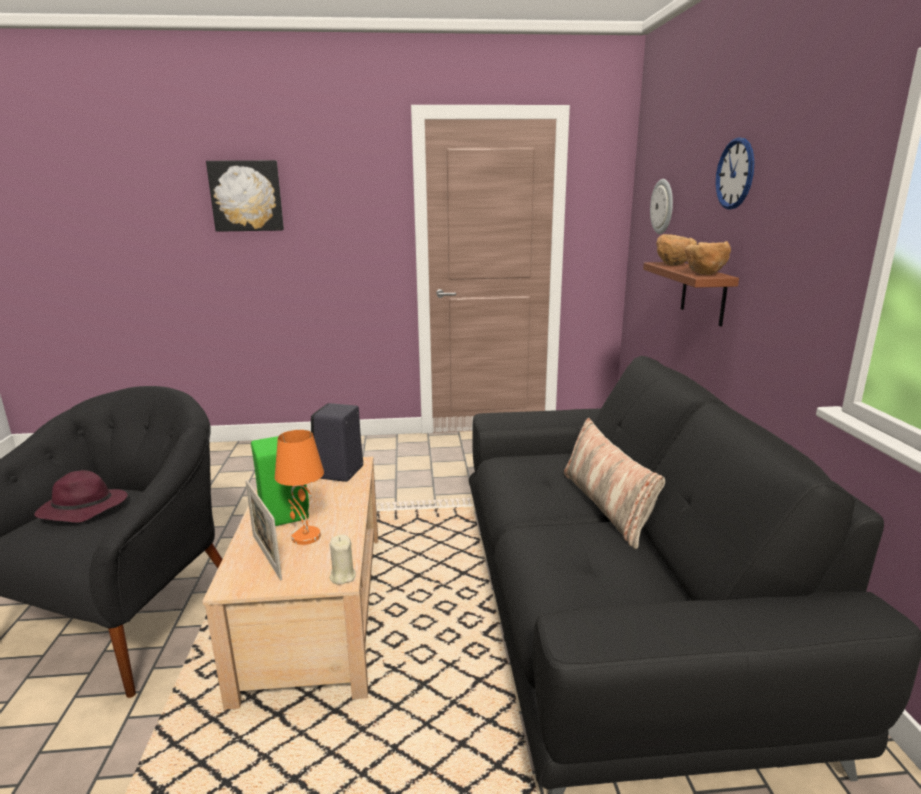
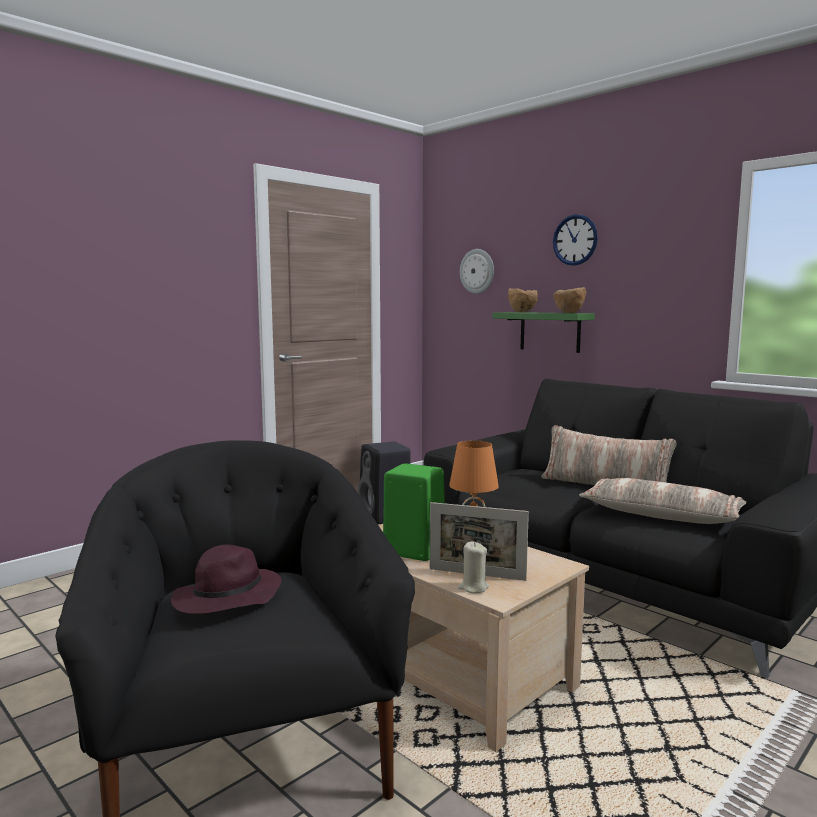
camera: 40 degrees left, 10 degrees down
picture [206,160,284,232] -> none
beige candle [330,535,356,585] -> beige candle moved to [458,541,489,593]
brown shelf [643,262,739,327] -> green shelf [492,312,595,353]
none -> pillow [579,478,746,524]

